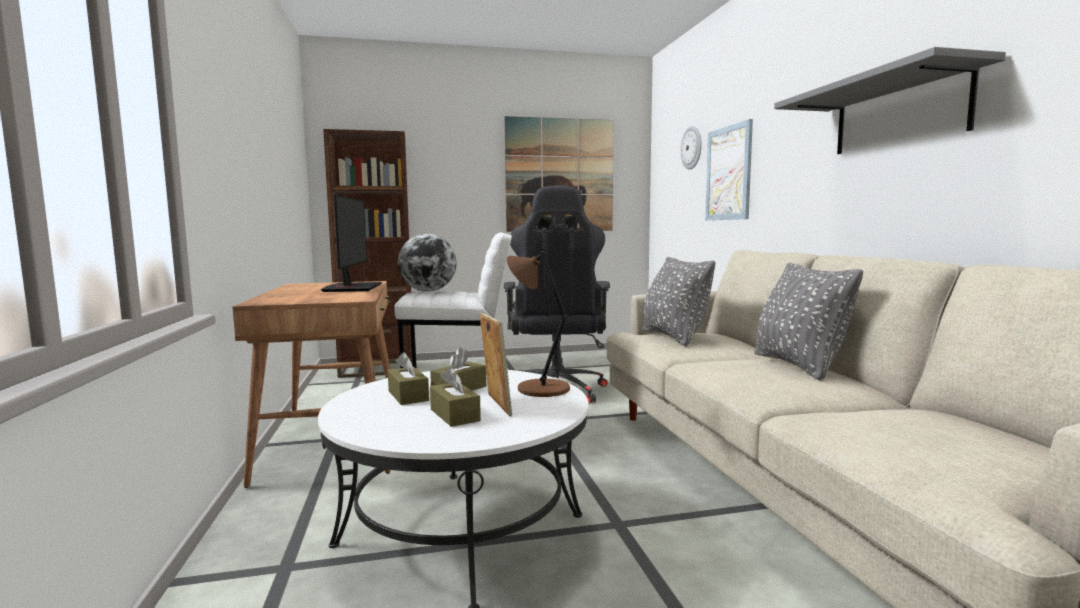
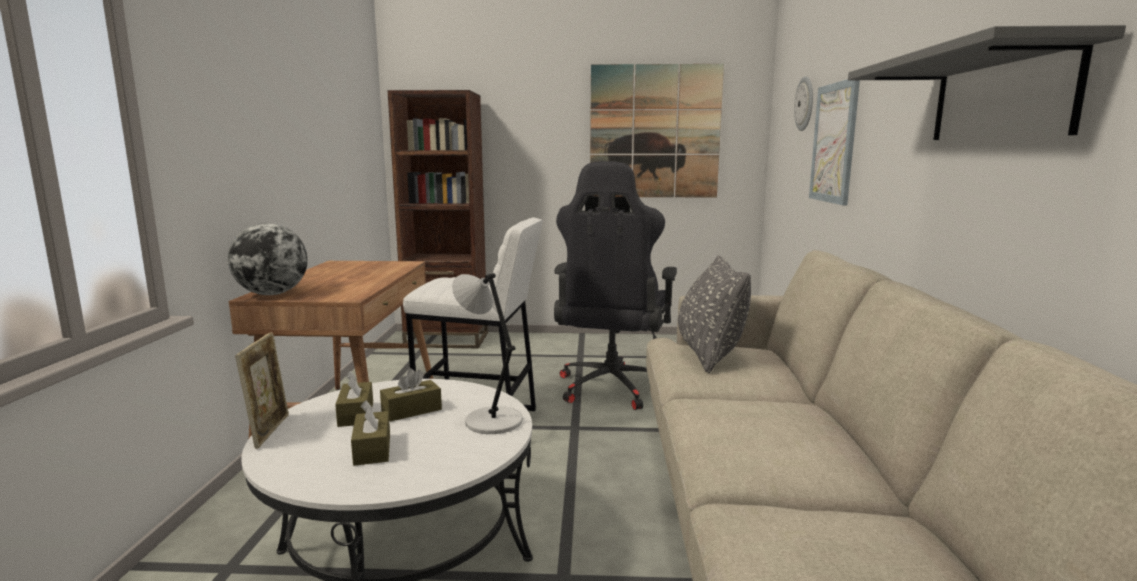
camera: 15 degrees right, 5 degrees up
monitor [321,194,382,292] -> none
globe [398,234,456,292] -> globe moved to [228,223,308,295]
picture frame [480,313,513,416] -> picture frame moved to [235,332,289,449]
brown table lamp [507,251,570,397] -> grey table lamp [452,273,523,434]
grey pillow [754,263,863,381] -> none

